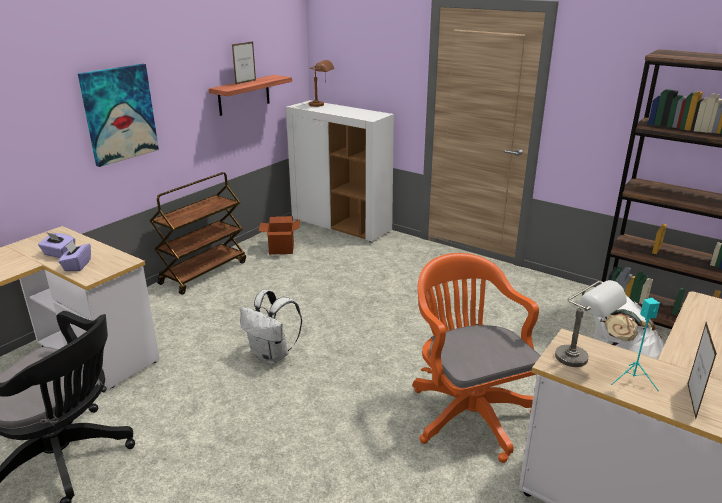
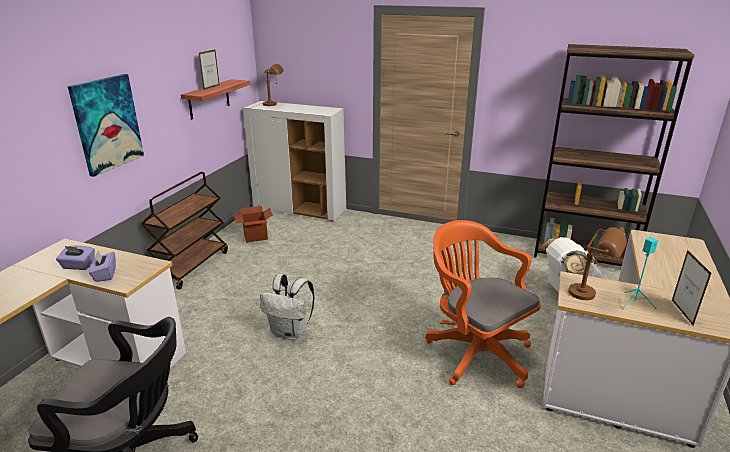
camera: 15 degrees left, 0 degrees up
grey table lamp [555,280,627,367] -> brown table lamp [568,227,627,300]

